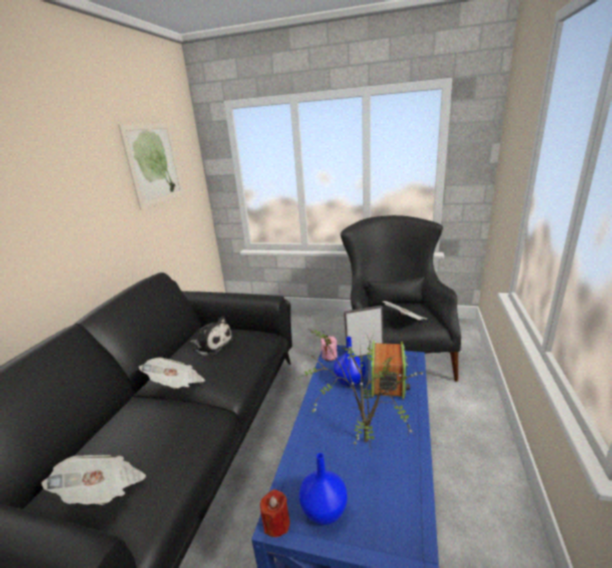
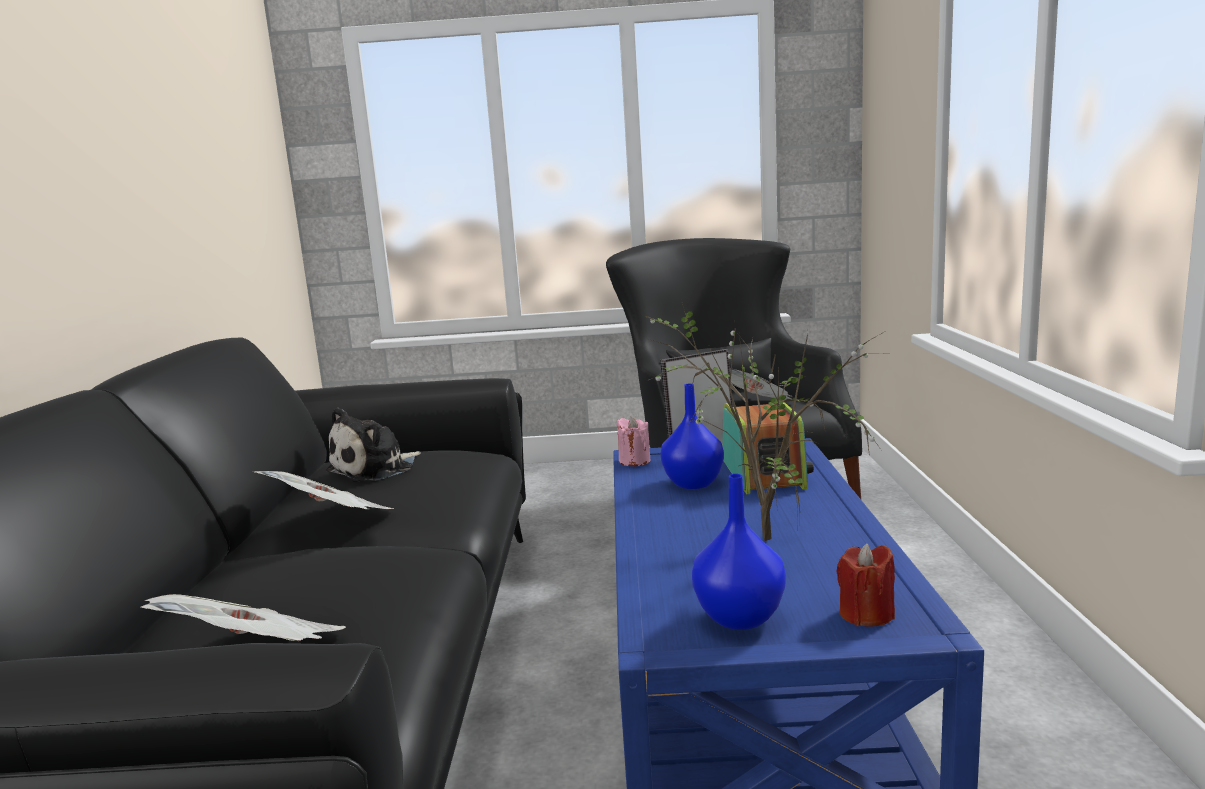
camera: 15 degrees left, 10 degrees down
picture [118,123,184,210] -> none
plush toy [190,316,234,356] -> plush toy turned 120 degrees clockwise [326,407,421,482]
red candle [260,489,290,537] -> red candle moved to [836,544,895,627]

